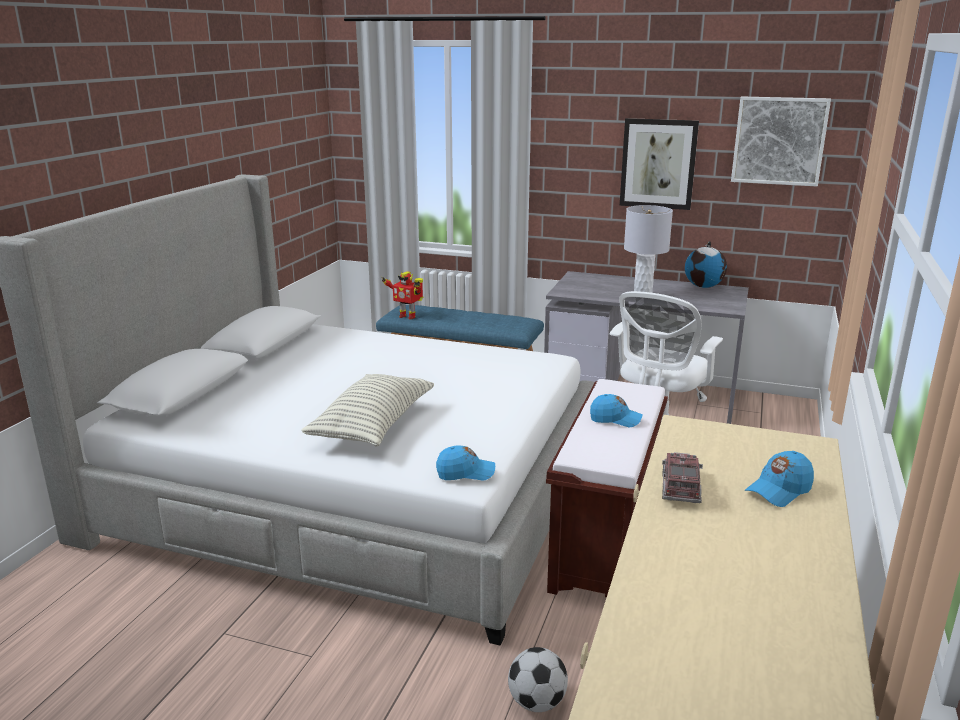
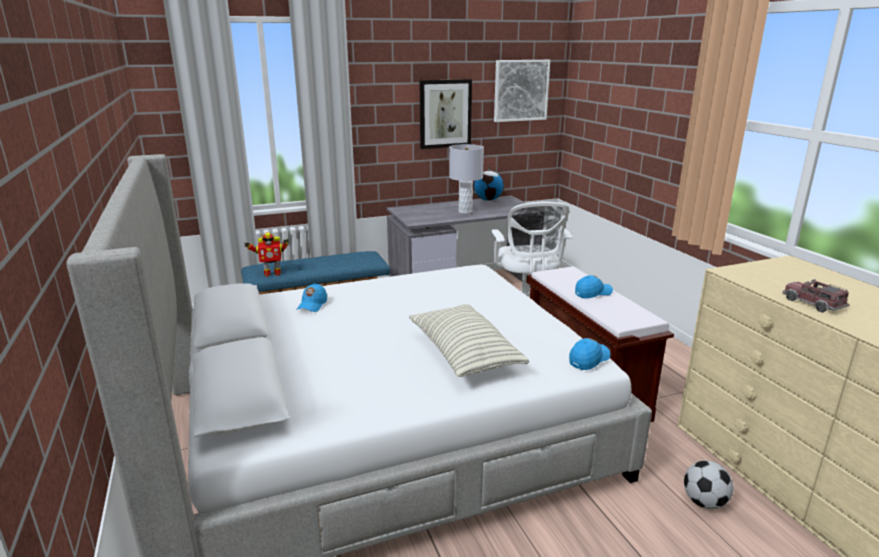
camera: 40 degrees left, 0 degrees up
blue cap [745,451,814,507] -> blue cap moved to [296,283,327,312]

